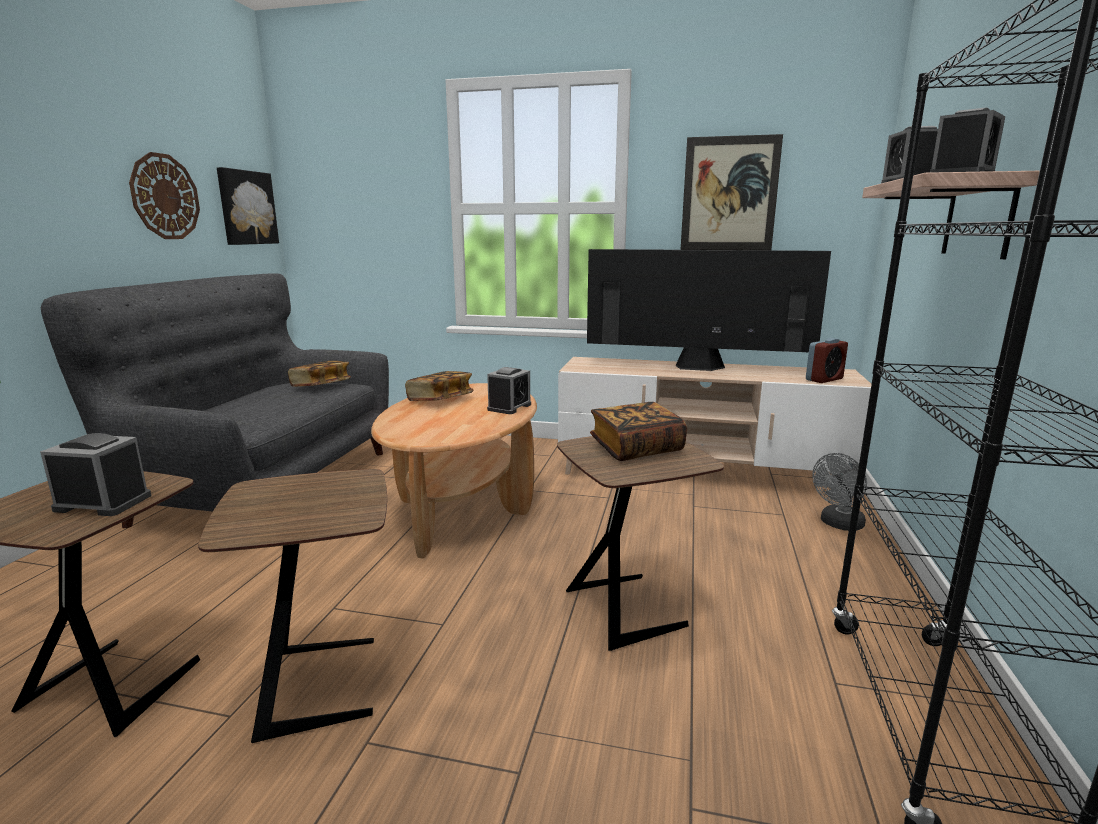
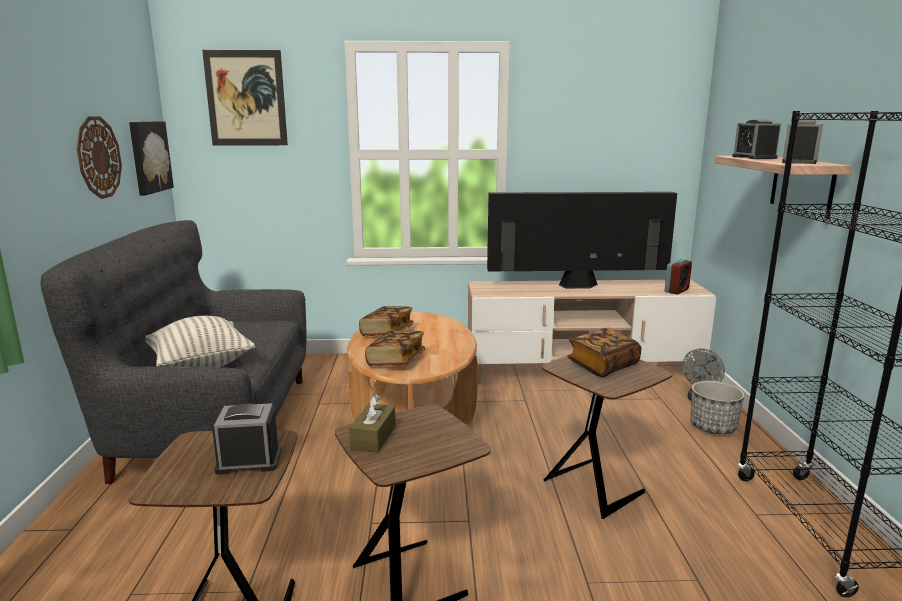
camera: 15 degrees left, 0 degrees up
book [288,361,351,387] -> book moved to [365,330,425,367]
alarm clock [487,367,531,414] -> none
picture [681,134,783,250] -> picture moved to [202,50,288,145]
none -> pillow [145,316,255,367]
none -> brown tissue box [349,395,396,453]
none -> planter [690,381,745,434]

